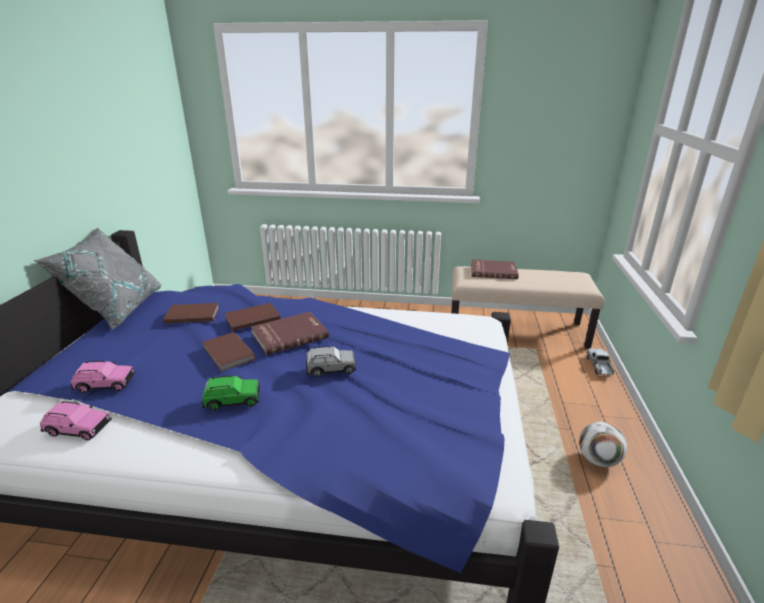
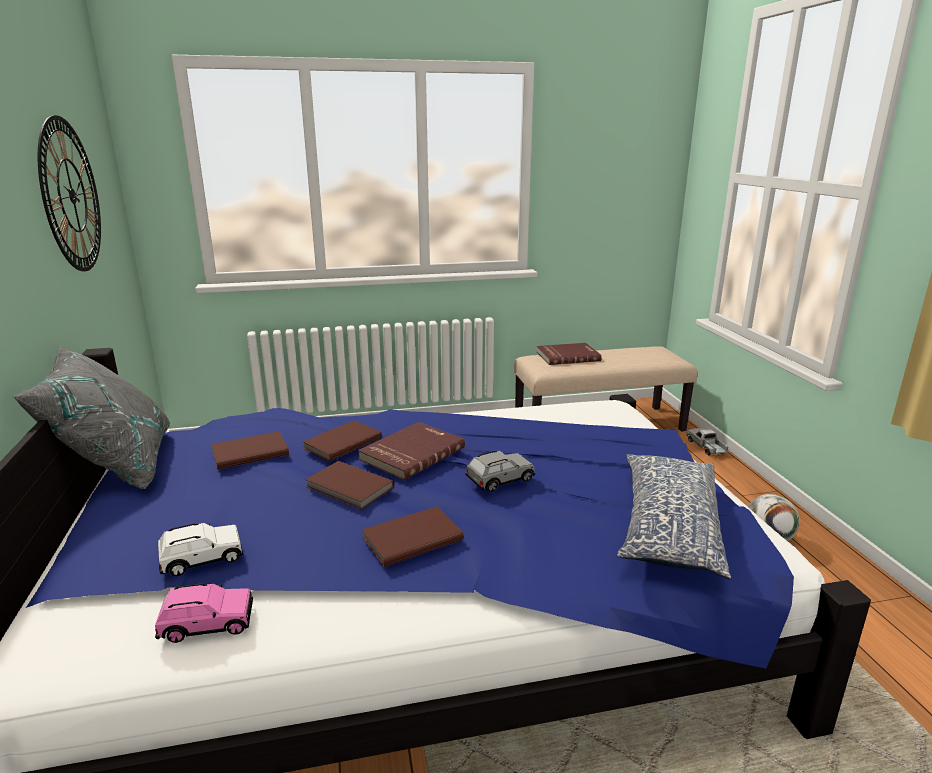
camera: 20 degrees left, 5 degrees down
pink toy car [70,361,135,393] -> white toy car [158,523,243,576]
green toy car [202,376,260,411] -> brown book [362,506,464,567]
none -> wall clock [38,115,101,271]
none -> pillow [617,454,731,579]

